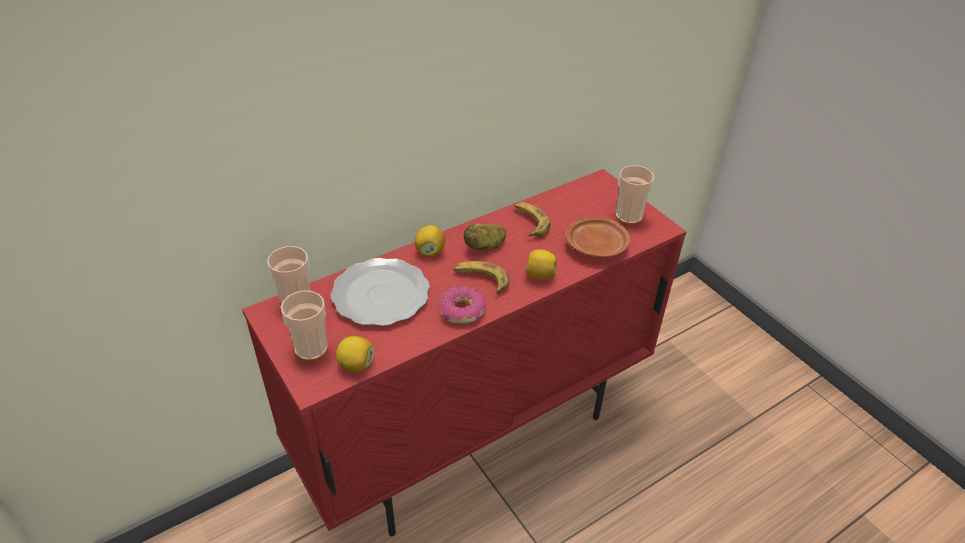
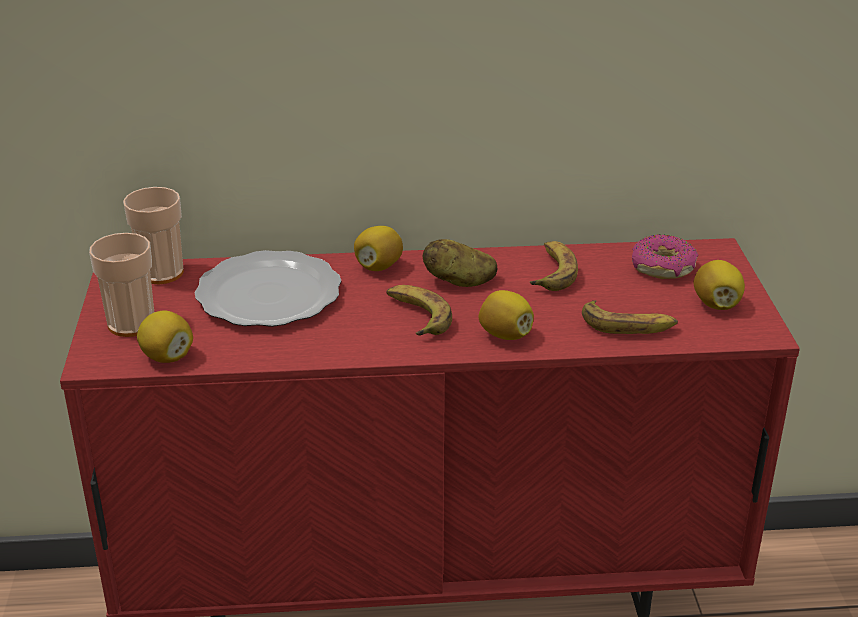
camera: 30 degrees right, 10 degrees down
donut [439,286,486,324] -> donut moved to [632,234,698,279]
brown plate [565,217,631,257] -> banana [582,300,678,334]
cup [615,165,654,225] -> lemon [694,260,745,310]

